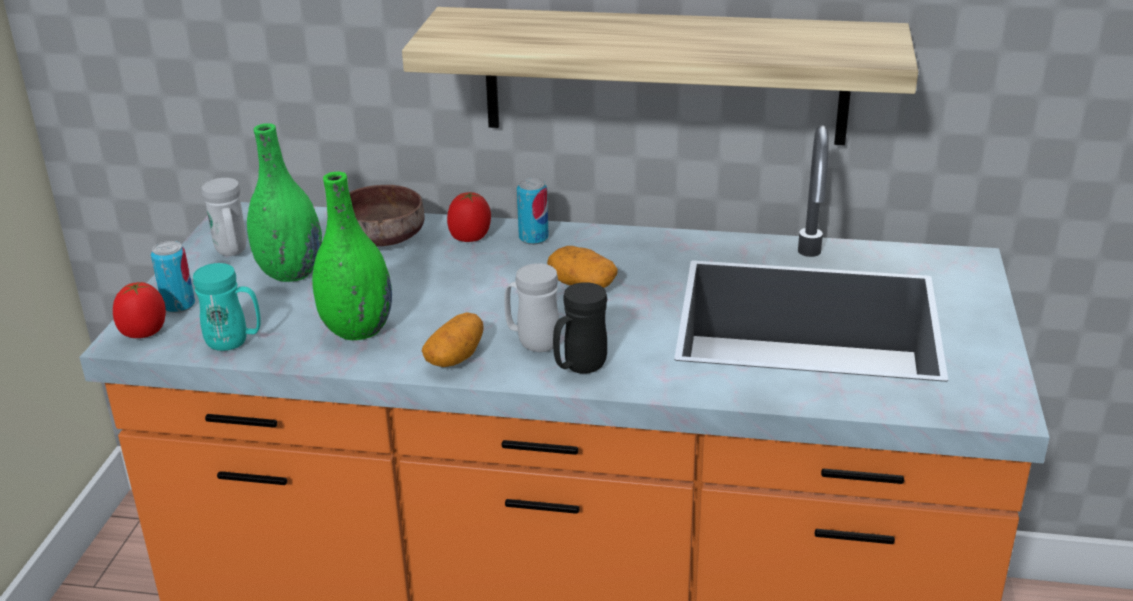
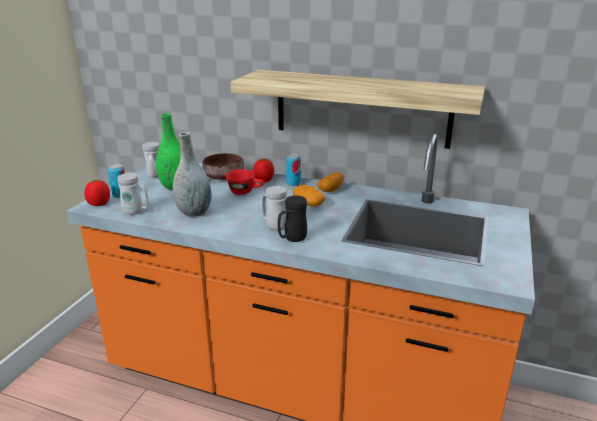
camera: 10 degrees right, 5 degrees down
turquoise mug [193,263,261,351] -> white mug [117,173,149,215]
green vase [312,171,392,340] -> grey vase [173,132,212,217]
potato [422,312,484,367] -> potato moved to [317,172,344,192]
none -> red cup [226,169,264,195]

